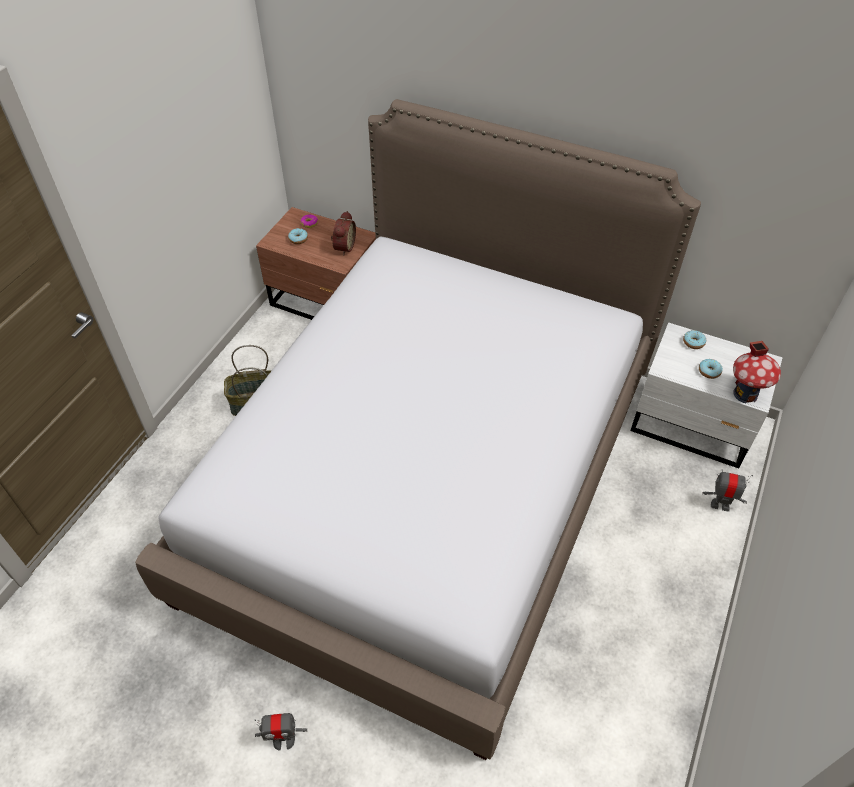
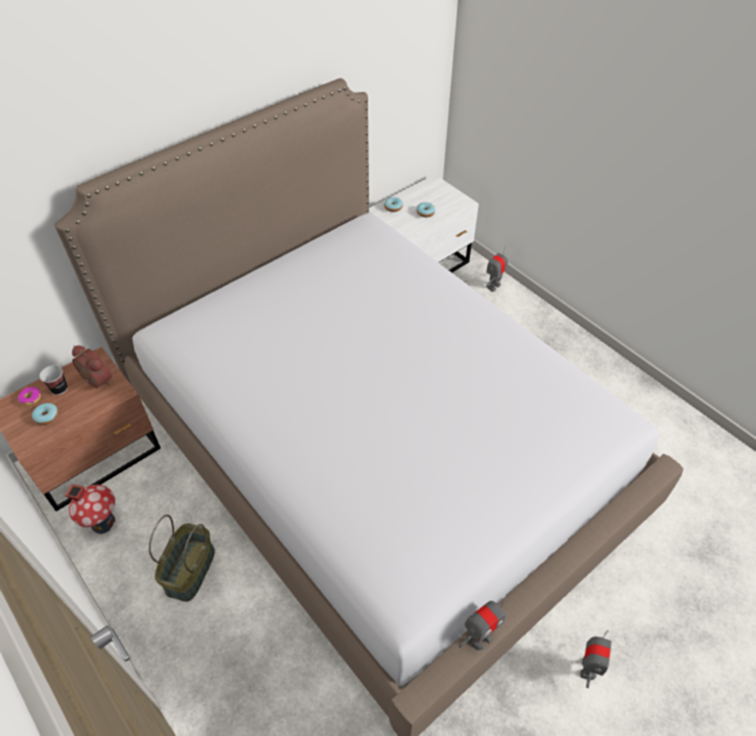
camera: 65 degrees left, 0 degrees up
toy house [733,341,781,403] -> toy house moved to [65,484,115,534]
none -> cup [39,365,67,395]
none -> toy robot [459,599,506,650]

